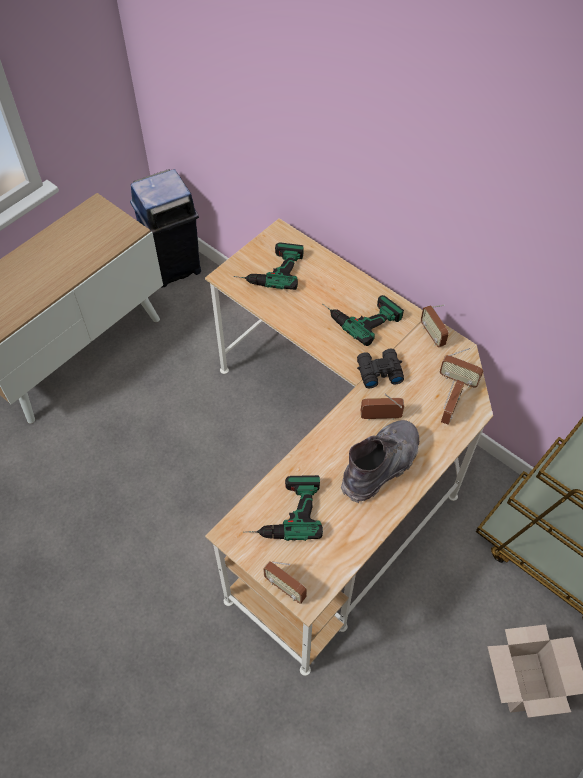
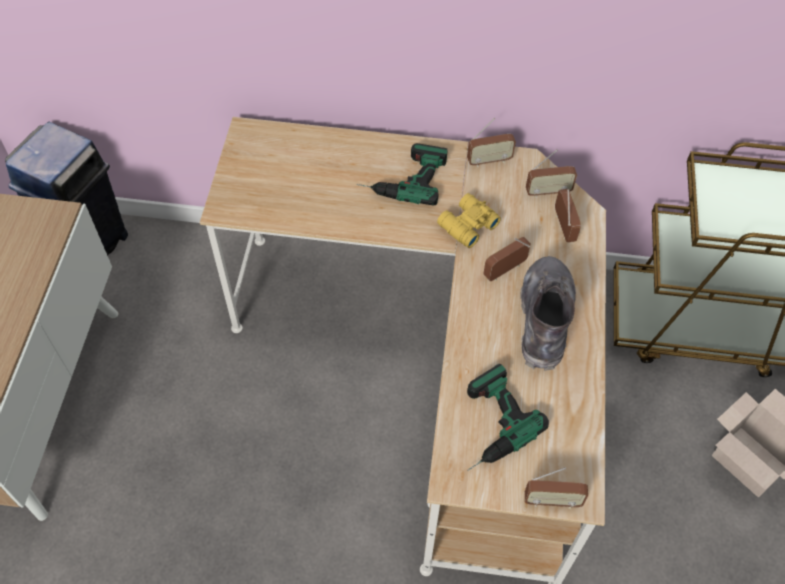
camera: 35 degrees left, 0 degrees up
power drill [234,242,304,290] -> none
black binoculars [357,349,404,388] -> yellow binoculars [437,193,501,248]
radio [421,305,449,347] -> radio turned 45 degrees counterclockwise [467,118,516,167]

